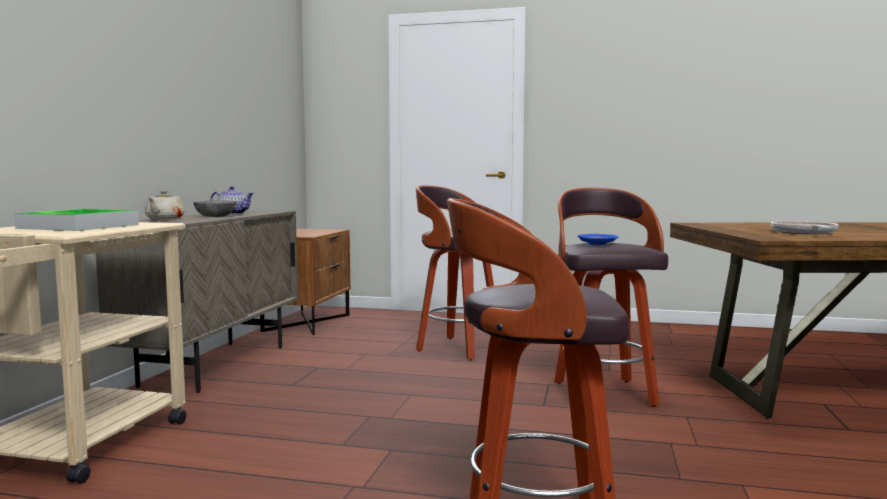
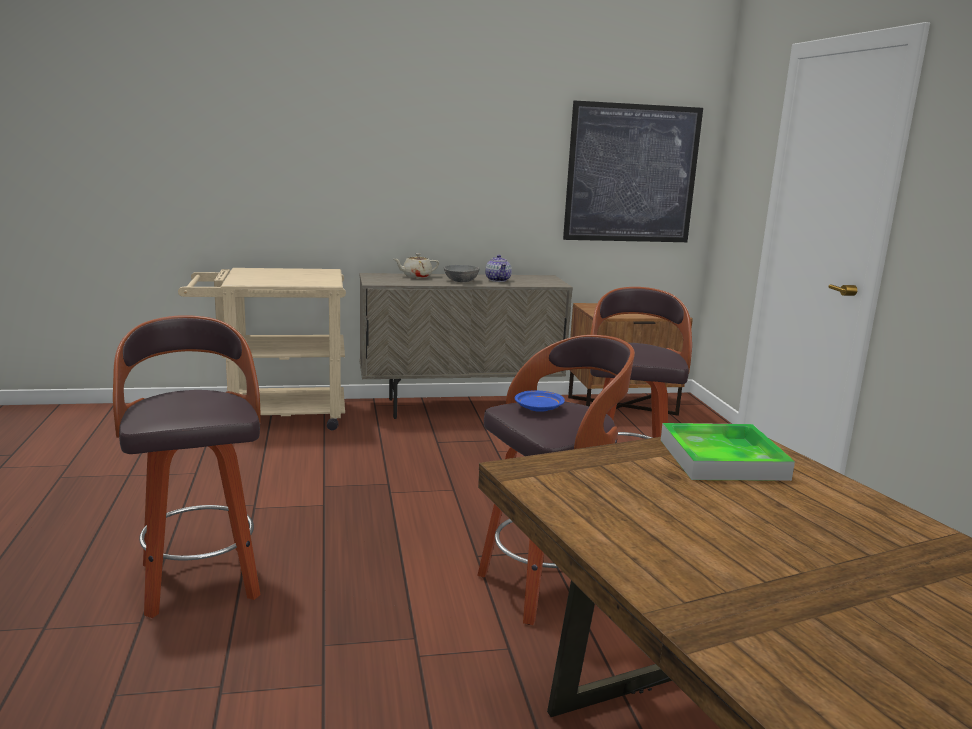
camera: 65 degrees right, 10 degrees up
tray [14,209,139,231] -> tray moved to [661,423,795,481]
frying pan [771,221,838,234] -> none
none -> picture [563,100,703,242]

